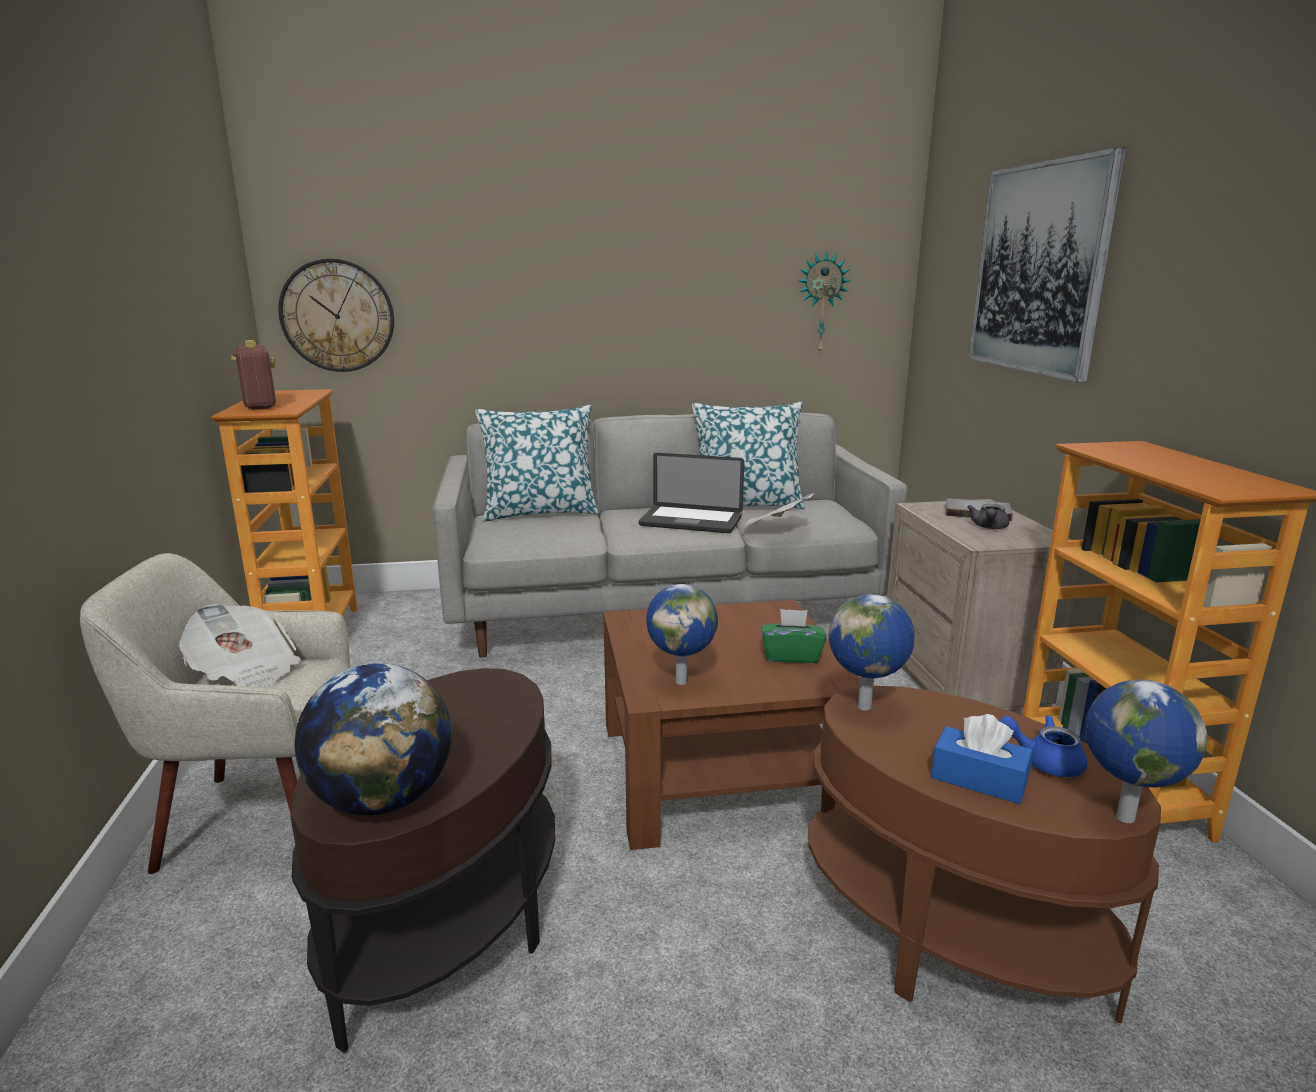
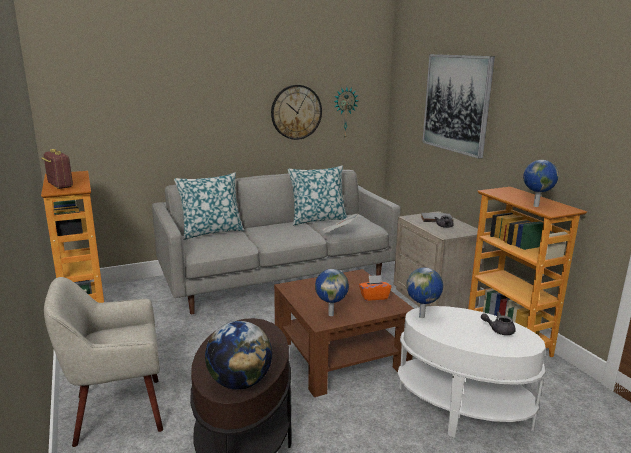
camera: 15 degrees left, 0 degrees up
newspaper [179,604,301,688] -> none
wall clock [279,259,394,372] -> wall clock moved to [271,85,322,140]
laptop [639,453,744,533] -> none
green tissue box [761,609,827,663] -> orange tissue box [359,275,391,301]
brown side table [808,686,1161,1023] -> white side table [397,306,546,438]
blue tissue box [931,714,1033,804] -> none
blue teapot [999,715,1087,777] -> grey teapot [481,311,516,335]
globe [1085,679,1207,823] -> globe moved to [523,160,559,207]

